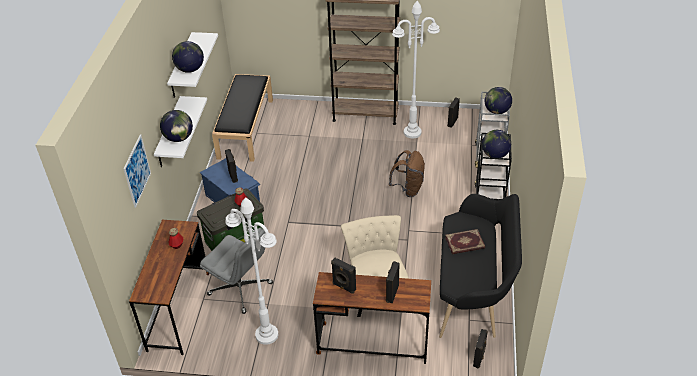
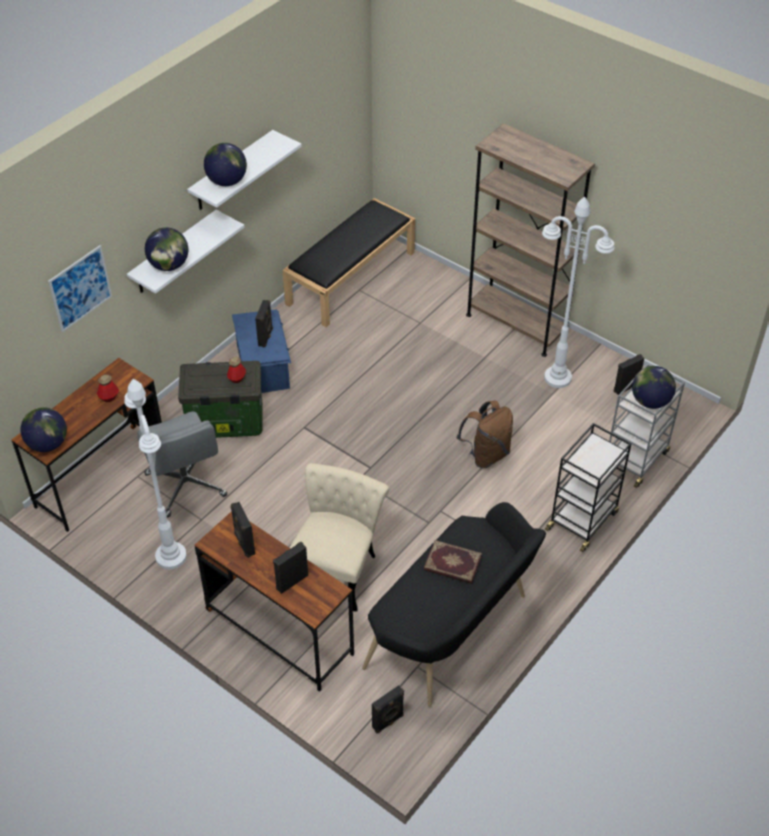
camera: 30 degrees right, 5 degrees up
globe [482,130,511,158] -> globe moved to [21,407,67,452]

